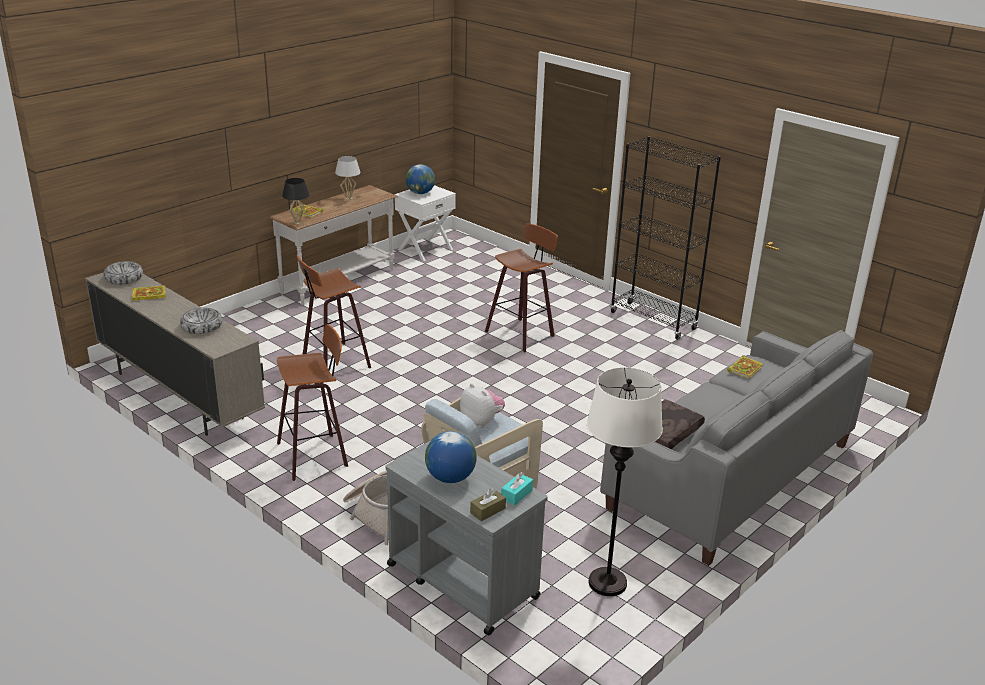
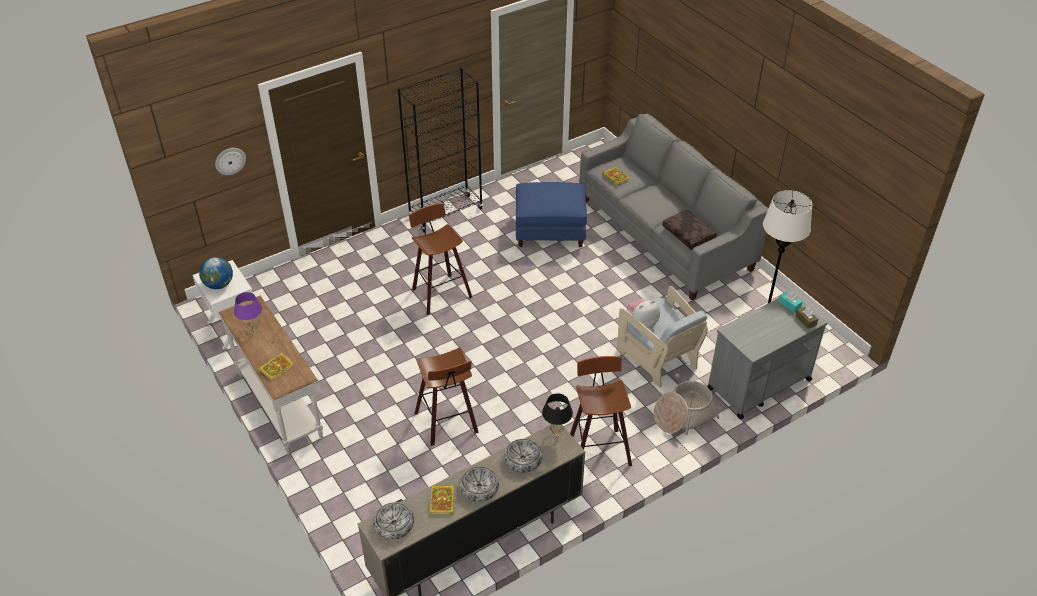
camera: 75 degrees left, 15 degrees up
black table lamp [282,178,309,224] -> black table lamp moved to [542,393,573,437]
white table lamp [335,156,361,200] -> purple table lamp [234,292,262,334]
globe [425,431,477,483] -> none
none -> wall clock [215,148,246,175]
none -> bowl [459,467,499,502]
none -> blue ottoman [516,182,587,247]

